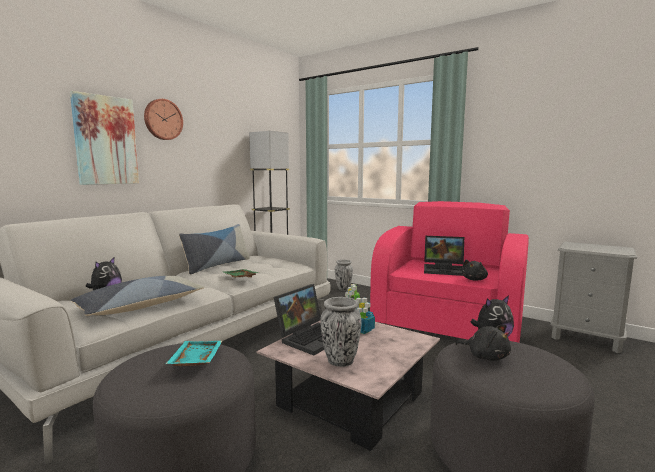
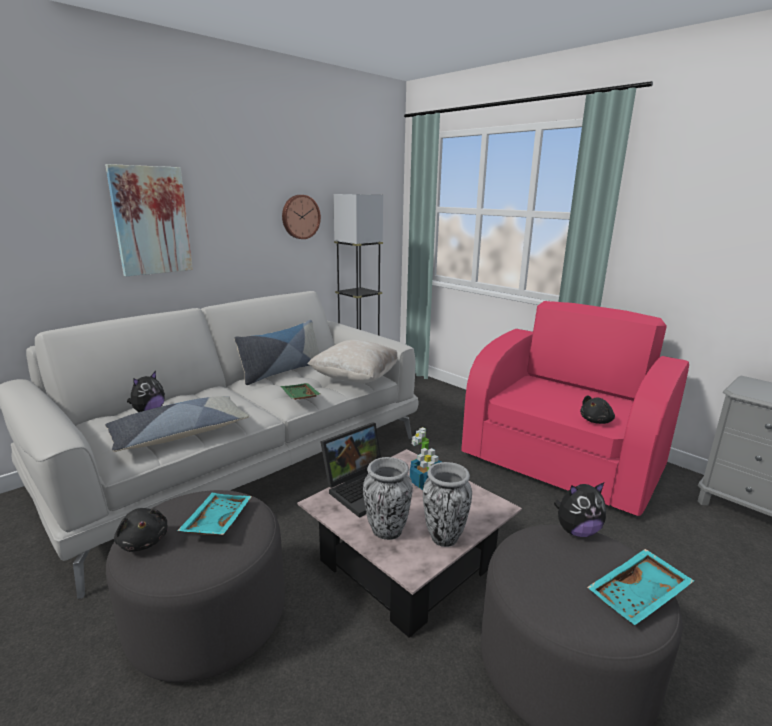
camera: 10 degrees right, 10 degrees up
wall clock [144,99,183,140] -> wall clock moved to [282,195,321,239]
vase [335,260,353,291] -> vase moved to [423,462,472,547]
laptop [424,236,464,276] -> none
black plush toy [455,324,511,361] -> black plush toy moved to [114,508,168,552]
none -> beige pillow [307,340,398,383]
none -> turquoise tray [587,549,694,625]

